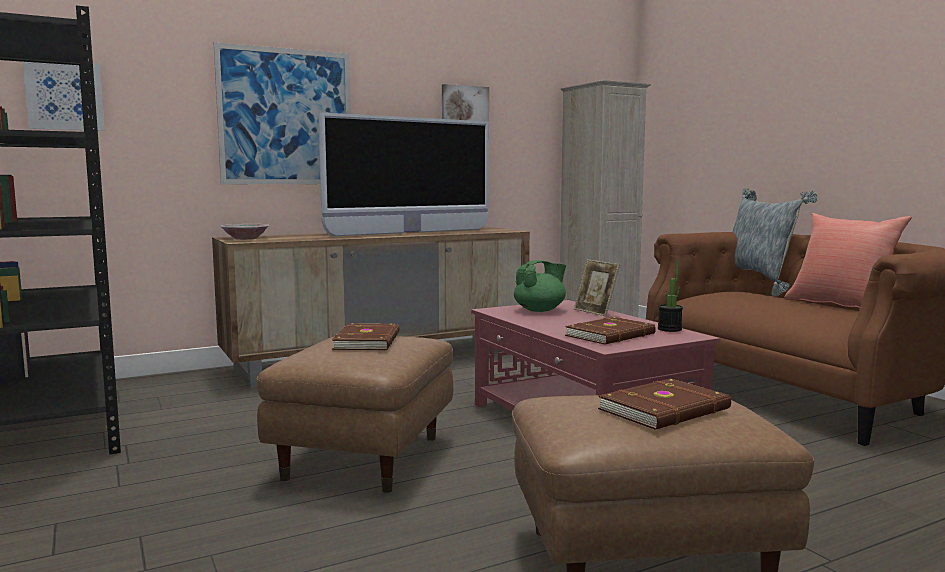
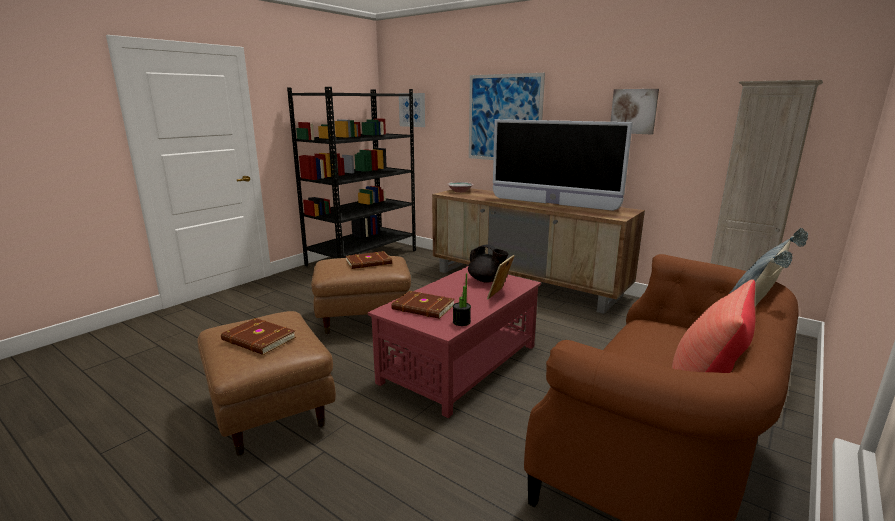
camera: 65 degrees right, 10 degrees up
green teapot [514,260,566,312] -> black teapot [468,245,509,283]

